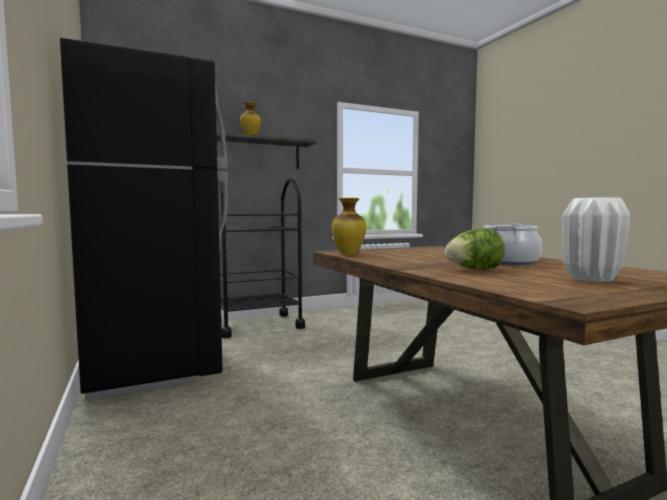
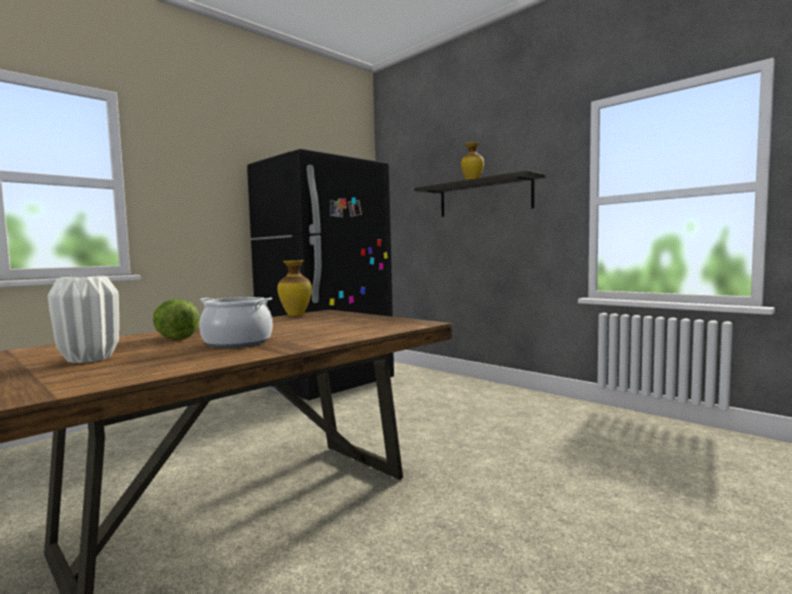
camera: 70 degrees right, 0 degrees up
black cart [219,178,305,338] -> none

